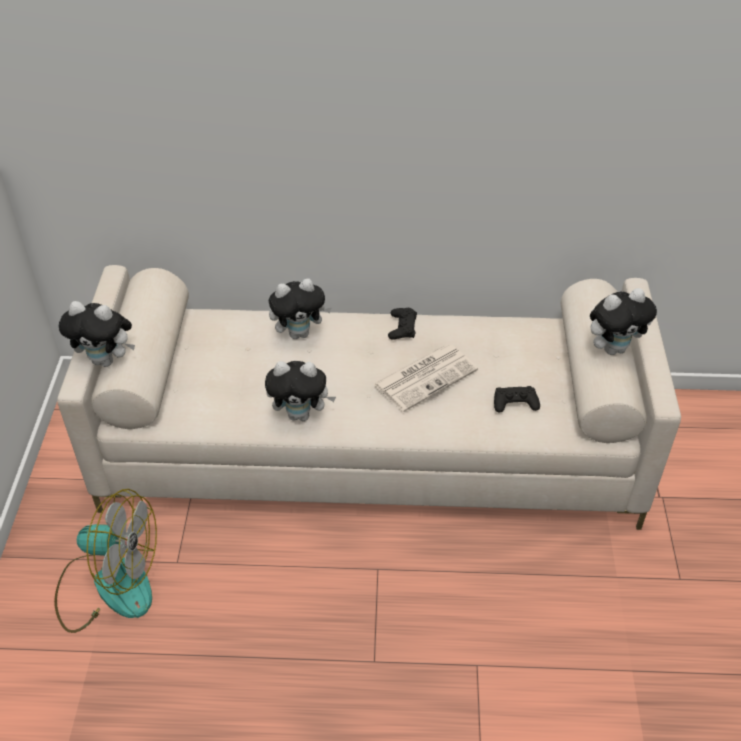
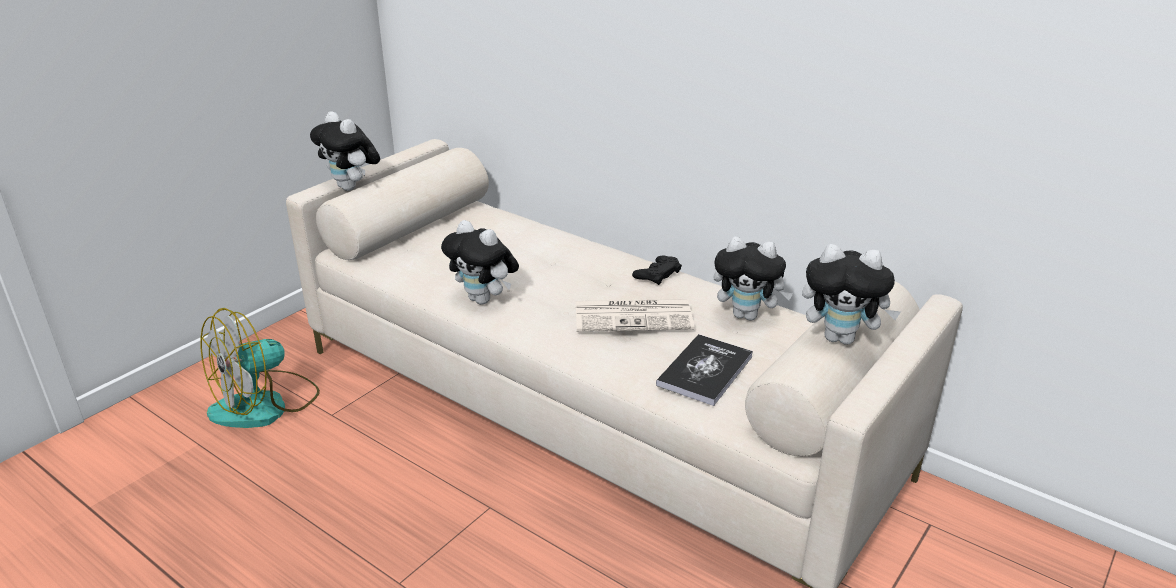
camera: 35 degrees right, 15 degrees down
fan [54,489,157,633] -> fan turned 90 degrees clockwise [200,308,320,428]
plush toy [269,279,331,339] -> plush toy moved to [713,237,793,320]
black game controller [494,386,540,412] -> book [656,334,753,406]

